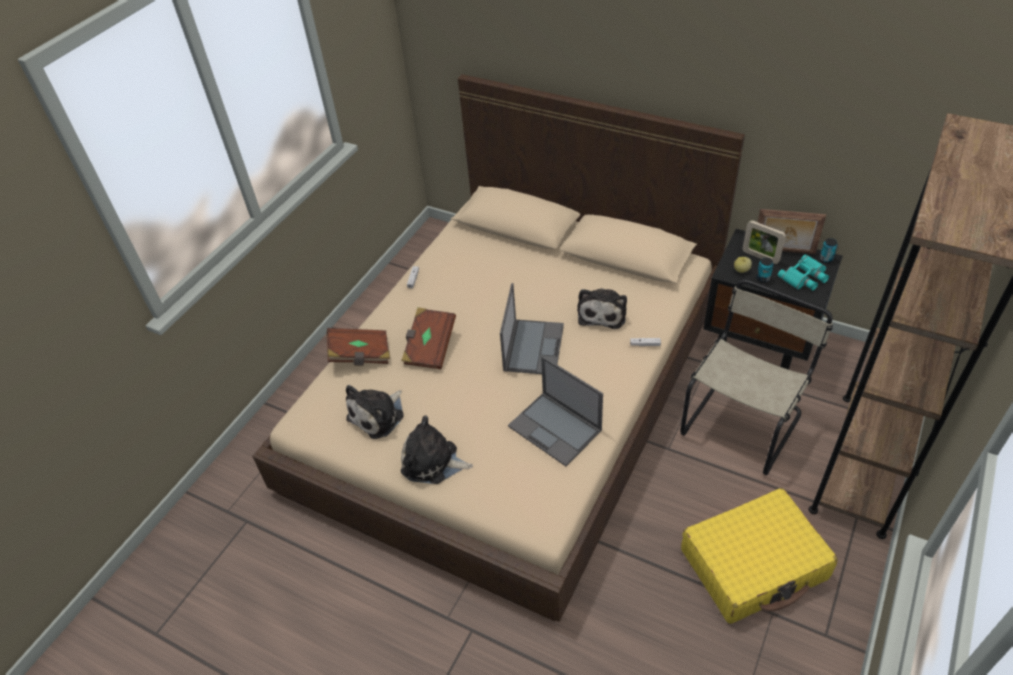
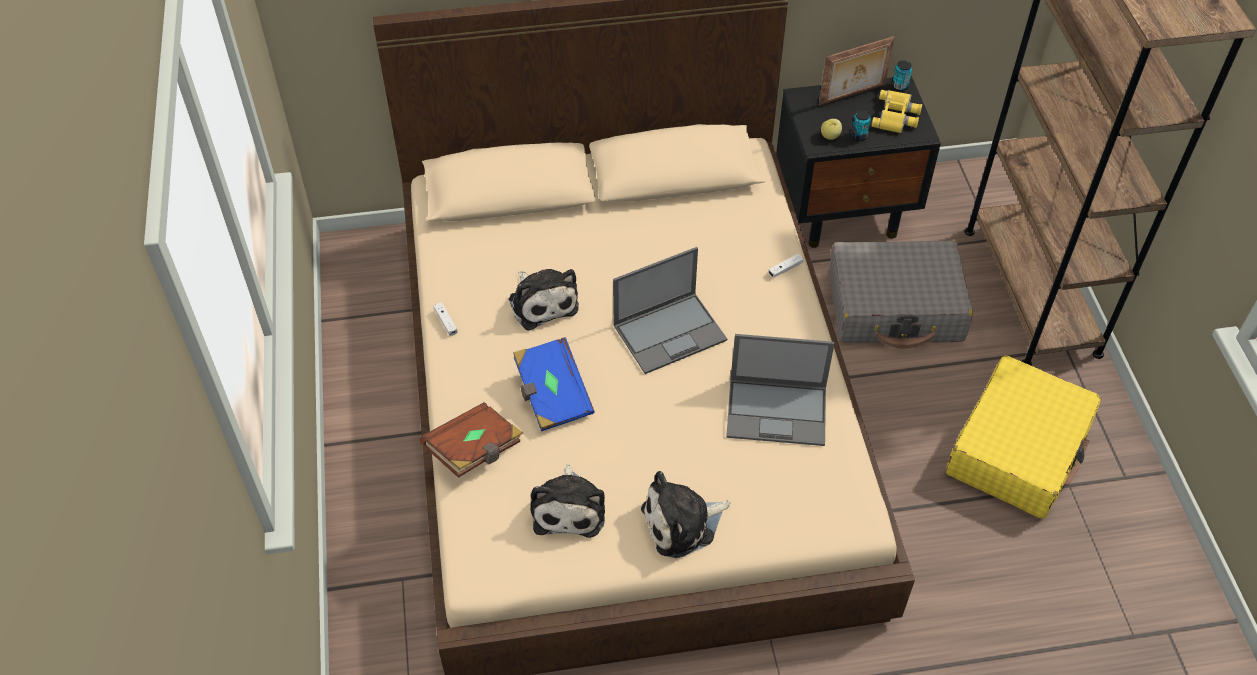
camera: 40 degrees left, 5 degrees up
brown book [401,307,456,369] -> blue book [513,337,595,432]
laptop [500,283,564,374] -> laptop turned 90 degrees clockwise [613,247,727,374]
plush toy [577,288,627,329] -> plush toy moved to [509,269,579,330]
beige chair [680,279,833,475] -> grey suitcase [829,241,973,348]
picture frame [743,220,786,264] -> none
turquoise binoculars [778,254,829,291] -> yellow binoculars [871,90,922,133]

